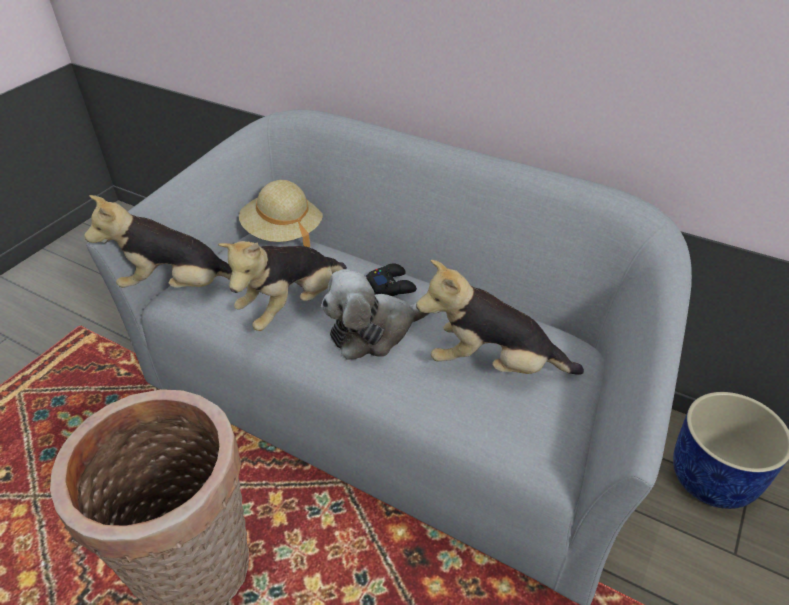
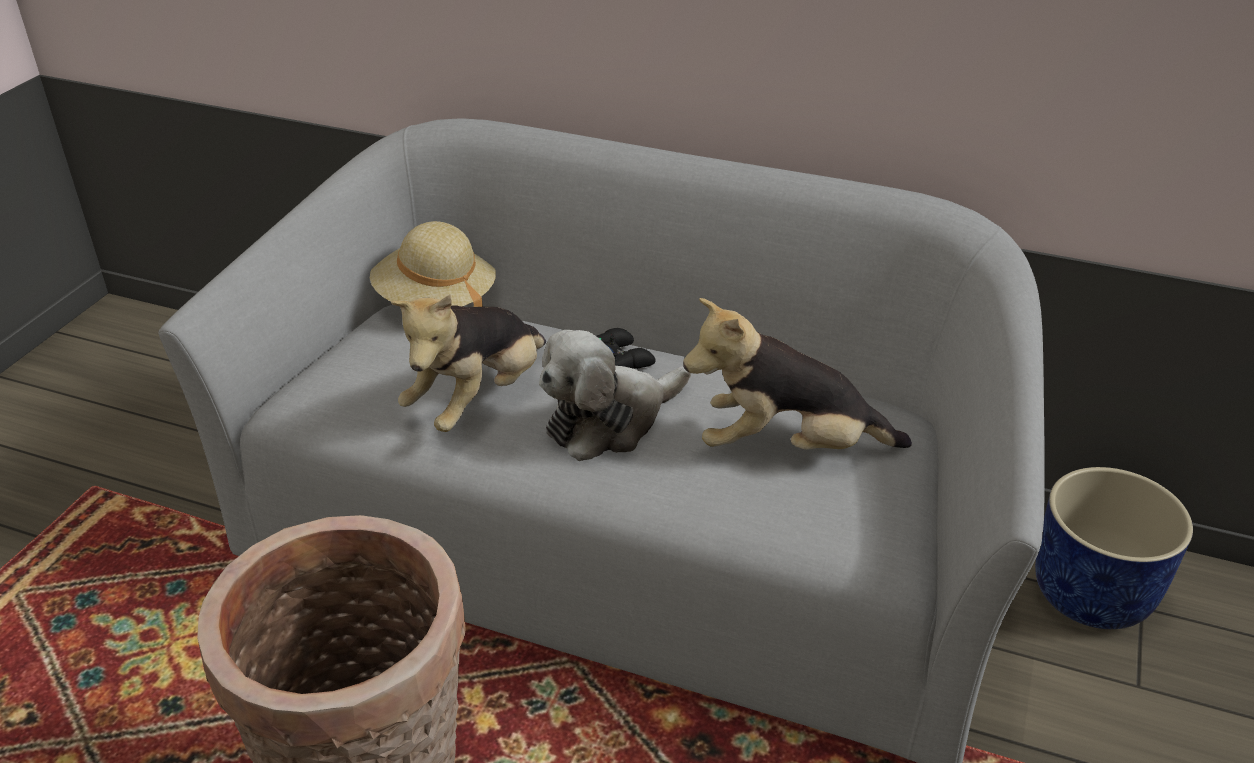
camera: 10 degrees left, 5 degrees down
plush toy [85,195,232,288] -> none

